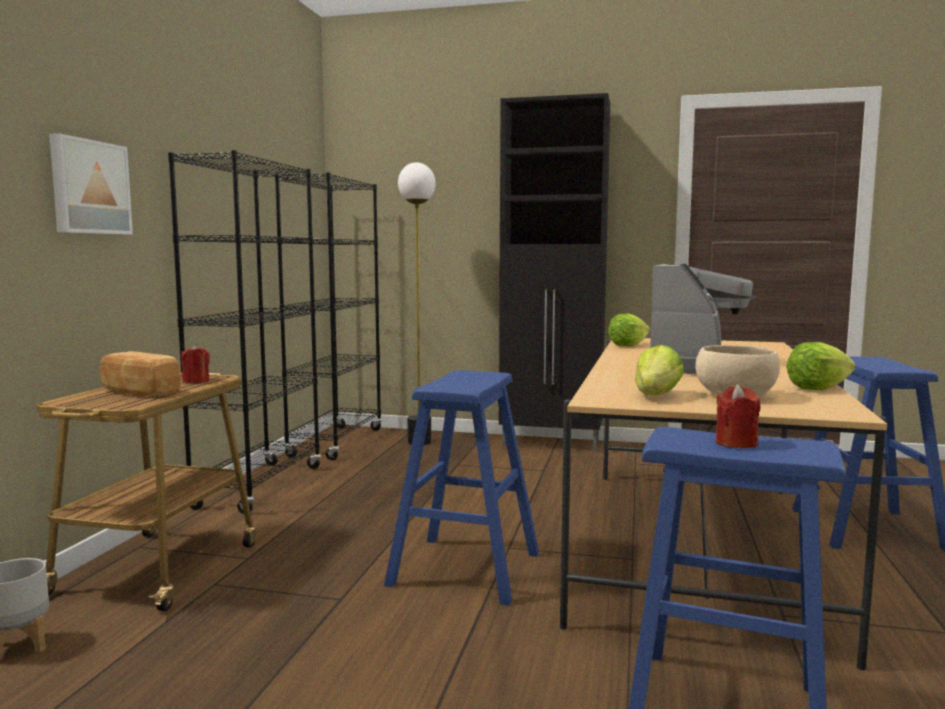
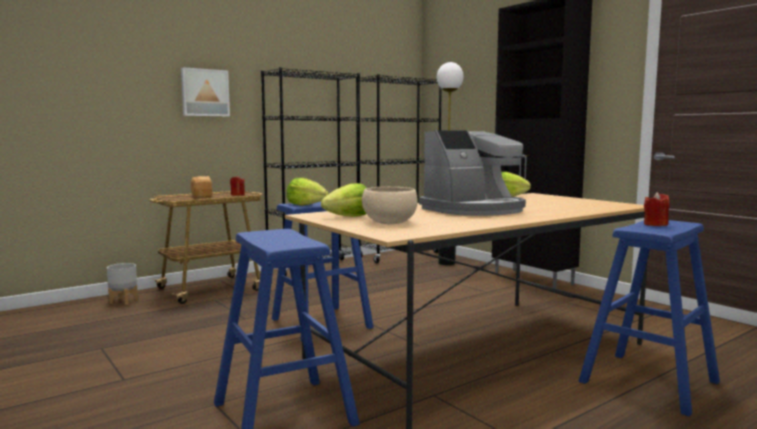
camera: 40 degrees right, 0 degrees up
red candle [716,384,760,448] -> red candle moved to [644,192,670,226]
lettuce [786,342,856,390] -> lettuce moved to [286,178,329,206]

